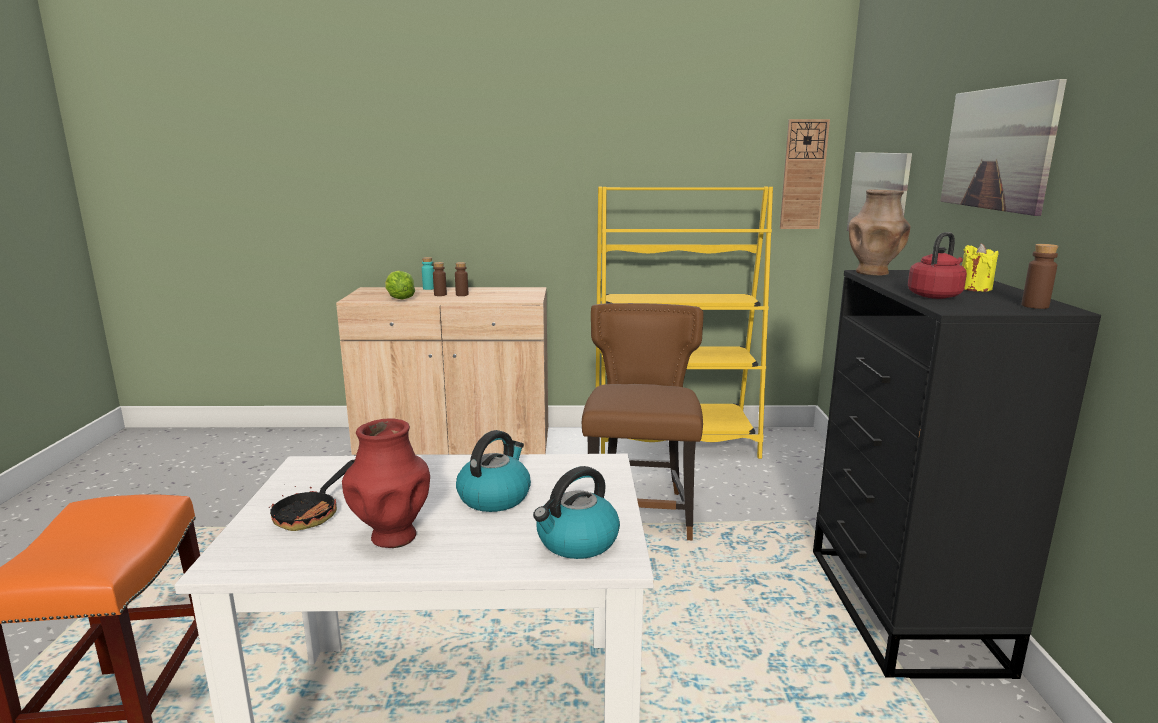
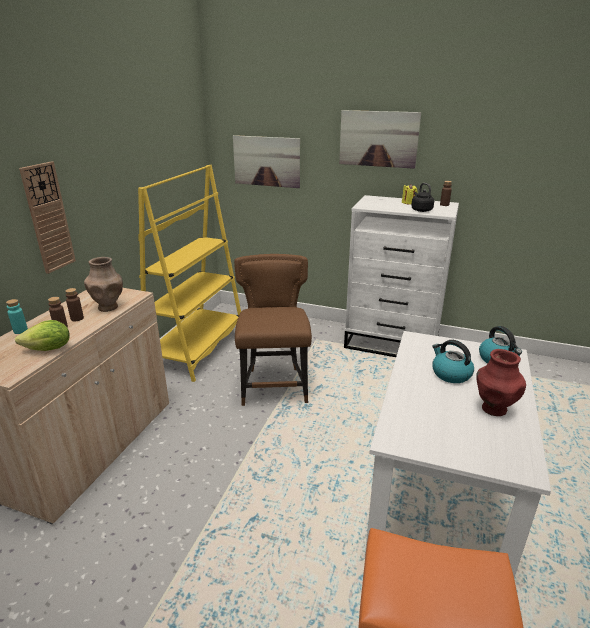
camera: 70 degrees left, 10 degrees up
frying pan [269,459,355,531] -> none
brown chair [582,303,703,541] -> brown chair turned 60 degrees clockwise [234,254,312,406]
wall clock [780,119,830,229] -> wall clock moved to [19,161,76,274]
black dresser [813,270,1101,679] -> white dresser [344,195,459,357]
brown vase [849,189,910,276] -> brown vase moved to [84,257,123,312]
red kettle [908,232,967,299] -> black kettle [411,183,434,212]

